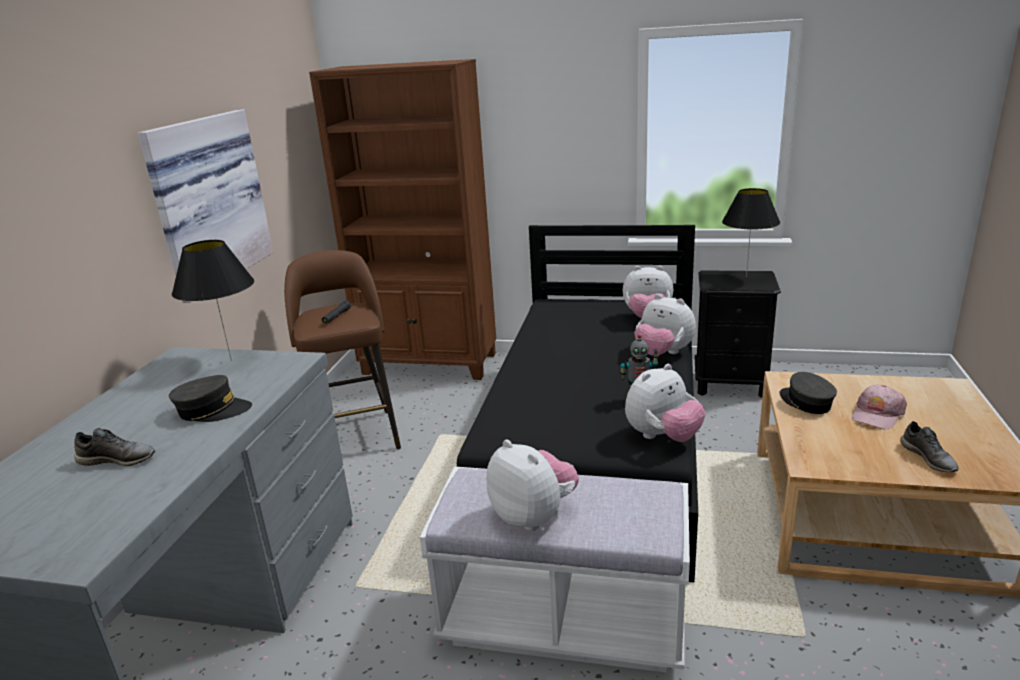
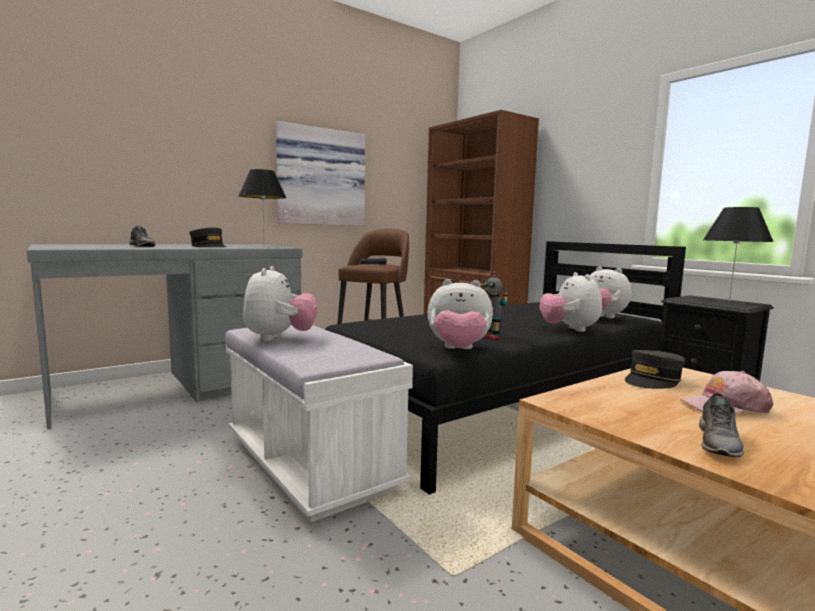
camera: 40 degrees right, 15 degrees down
grey cap [780,372,837,414] -> grey cap turned 150 degrees counterclockwise [625,350,685,389]

